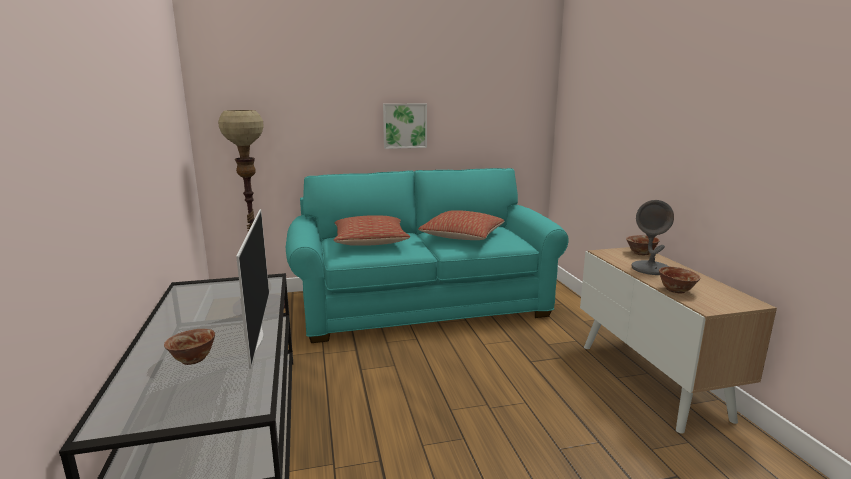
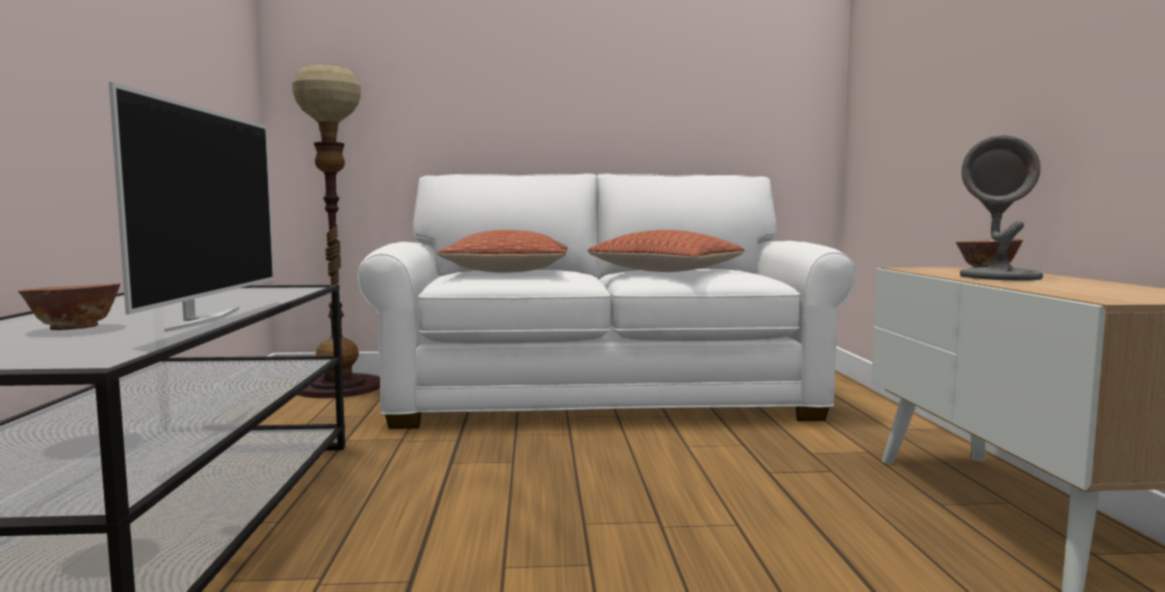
camera: 10 degrees right, 10 degrees down
turquoise sofa [286,168,569,343] -> white sofa [357,173,856,429]
picture [383,104,427,149] -> none
bowl [659,267,700,293] -> none

